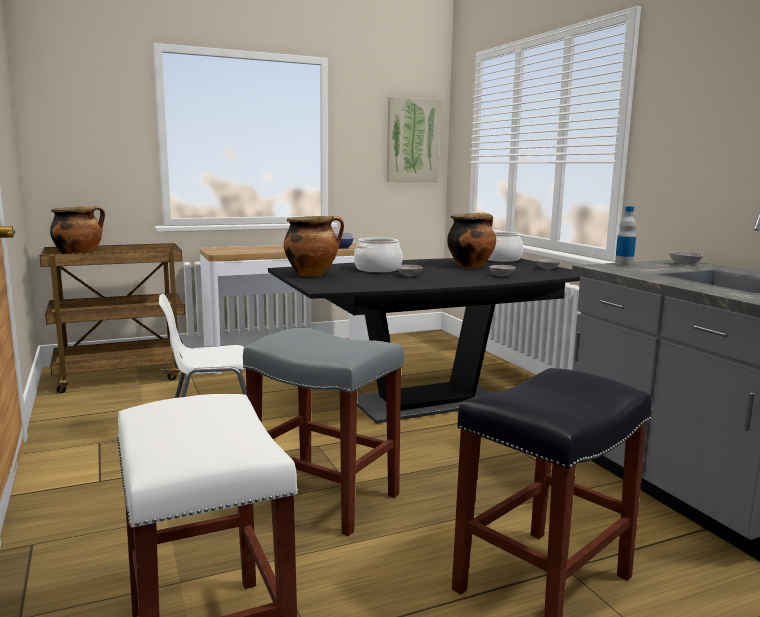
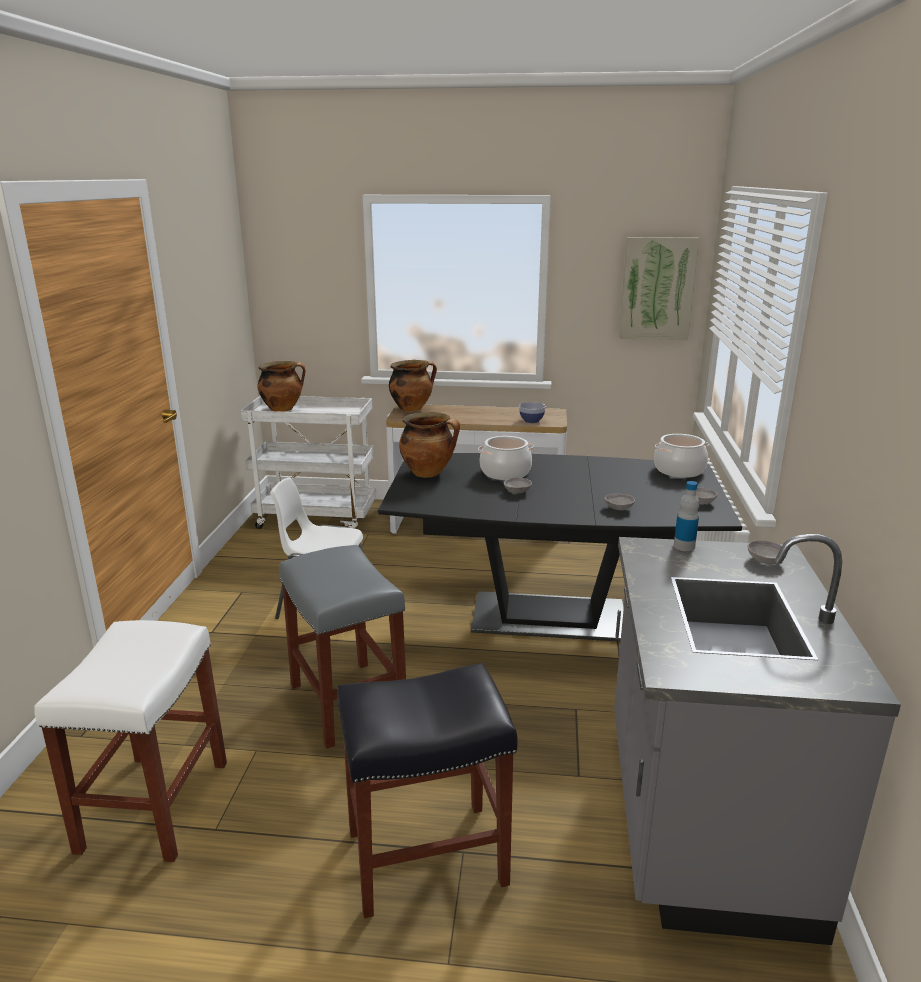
camera: 30 degrees right, 10 degrees up
brown cart [40,243,185,393] -> white cart [240,396,376,529]
cooking pot [447,213,496,268] -> cooking pot moved to [389,360,437,411]

